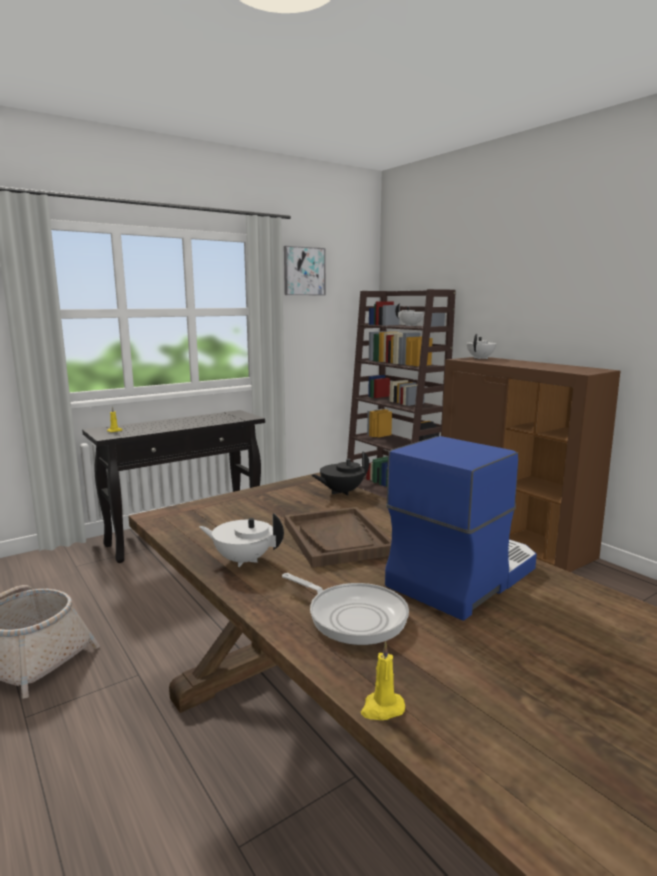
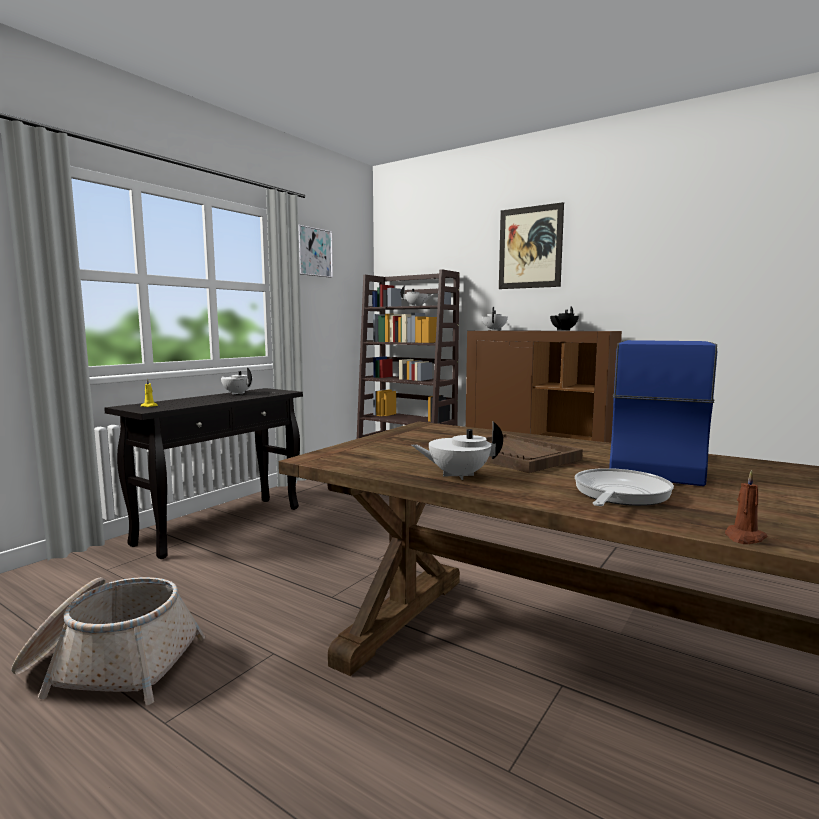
camera: 20 degrees left, 5 degrees down
frying pan [282,573,409,645] -> frying pan turned 75 degrees counterclockwise [575,468,674,506]
black teapot [311,451,369,496] -> black teapot moved to [550,306,579,331]
yellow candle [361,642,405,720] -> brown candle [725,470,767,544]
none -> white teapot [221,368,253,395]
none -> picture [499,202,564,289]

